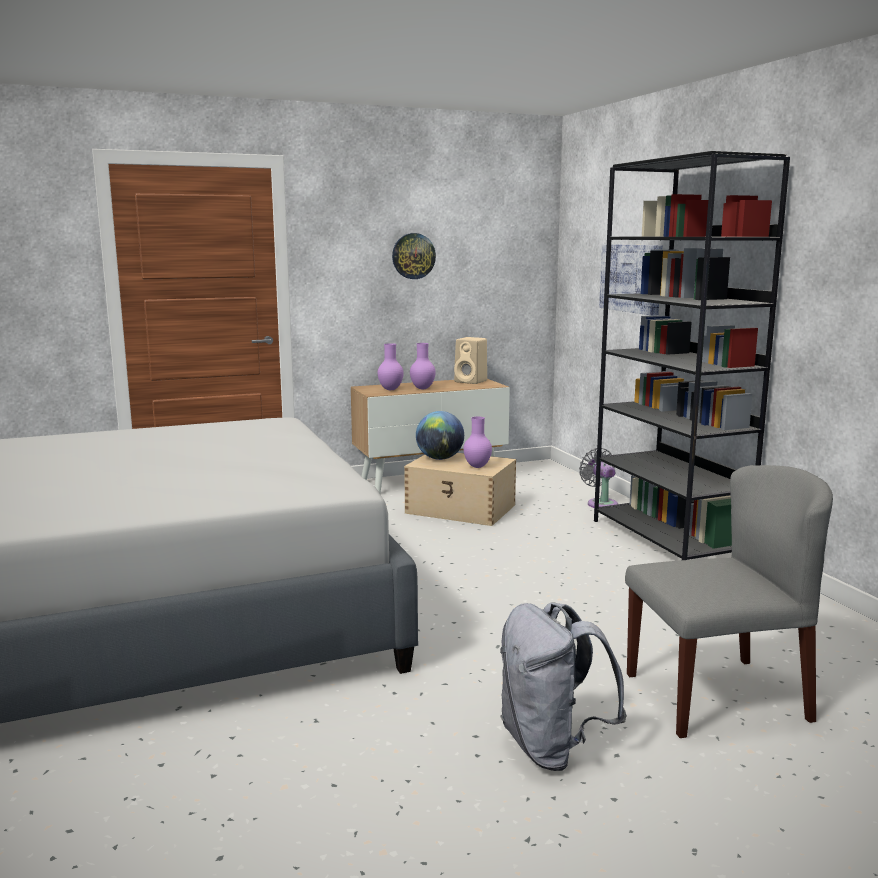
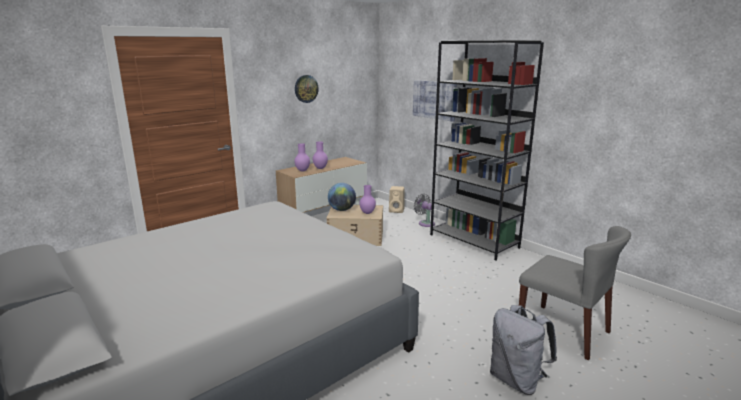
camera: 20 degrees left, 5 degrees up
beige speaker [454,337,487,384] -> beige speaker moved to [389,186,404,213]
grey chair [625,465,833,738] -> grey chair turned 75 degrees clockwise [519,226,631,360]

